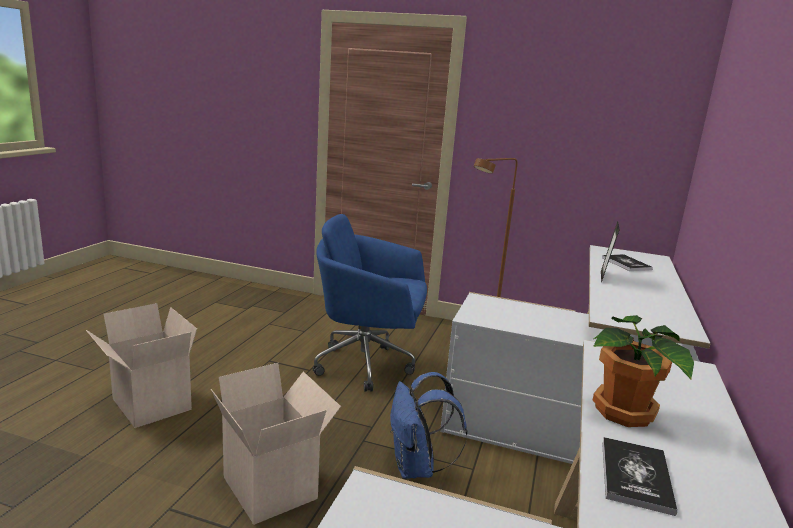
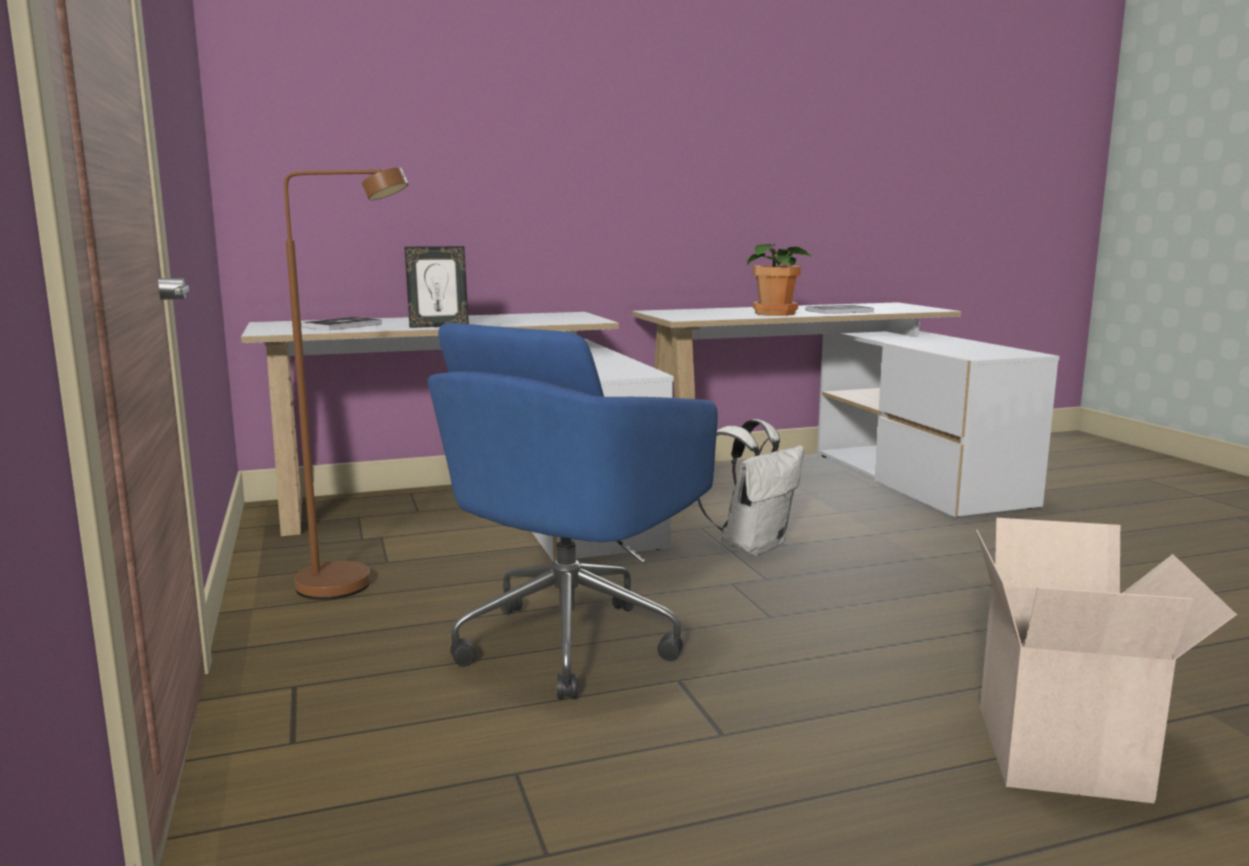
camera: 125 degrees left, 5 degrees down
cardboard box [211,363,341,525] -> none
blue office chair [313,214,427,392] -> blue office chair turned 60 degrees clockwise [428,323,718,699]
blue backpack [390,372,467,479] -> white backpack [698,419,804,556]

